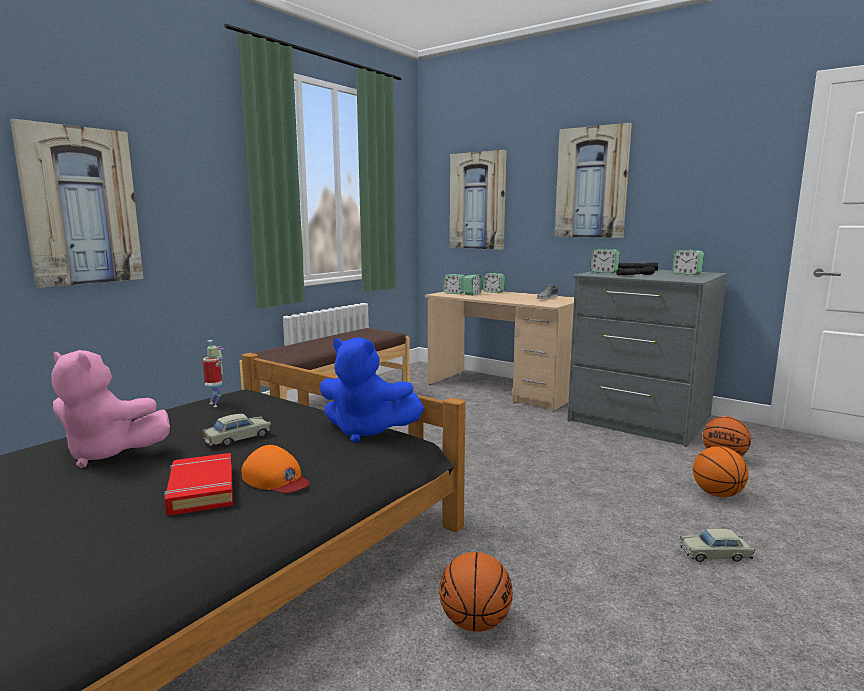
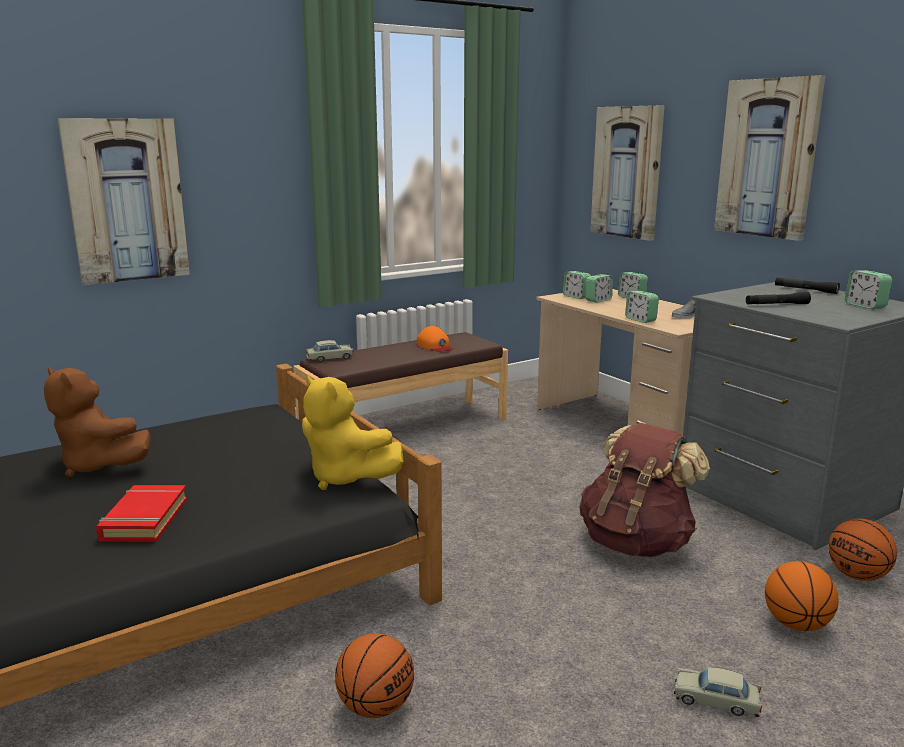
camera: 20 degrees right, 5 degrees up
pink plush toy [52,350,170,468] -> brown plush toy [44,367,150,478]
beige toy car [202,414,271,446] -> beige toy car moved to [305,340,353,362]
toy robot [203,340,223,407] -> none
orange cap [242,445,310,493] -> orange cap moved to [417,326,453,352]
blue plush toy [320,337,424,443] -> yellow plush toy [302,375,403,490]
alarm clock [590,249,620,273] -> alarm clock moved to [625,291,659,323]
none -> brown backpack [579,423,710,557]

